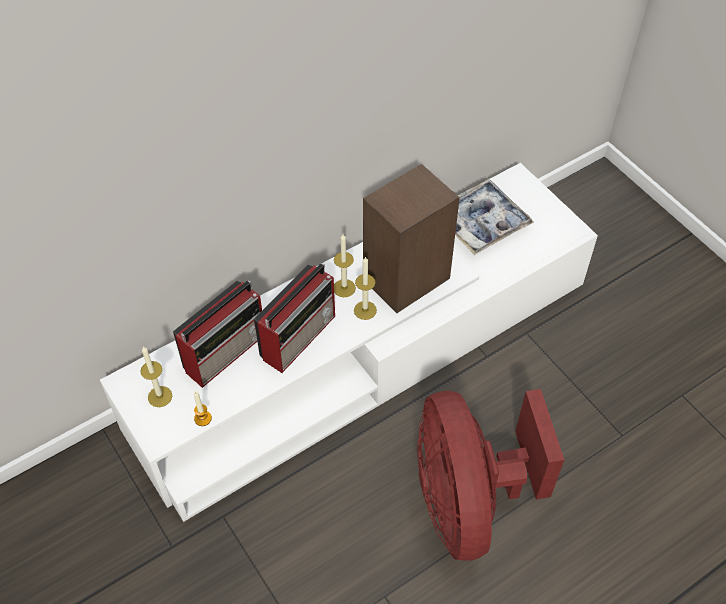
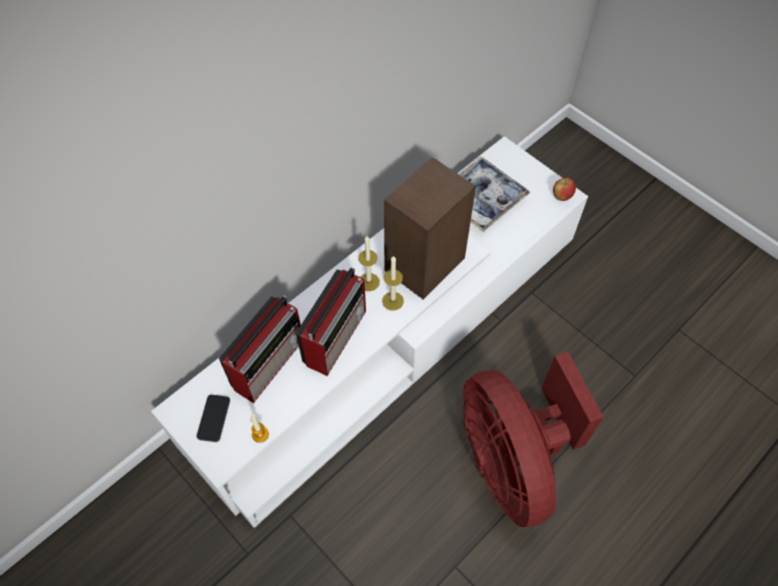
camera: 10 degrees left, 5 degrees up
candle [140,346,172,407] -> phone [197,395,230,442]
none -> apple [553,178,576,201]

